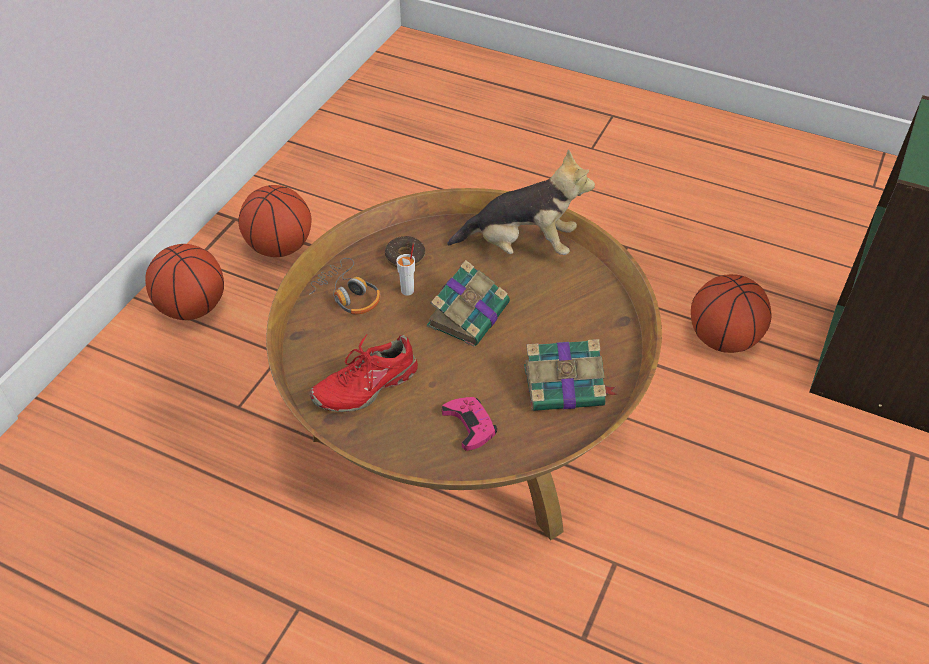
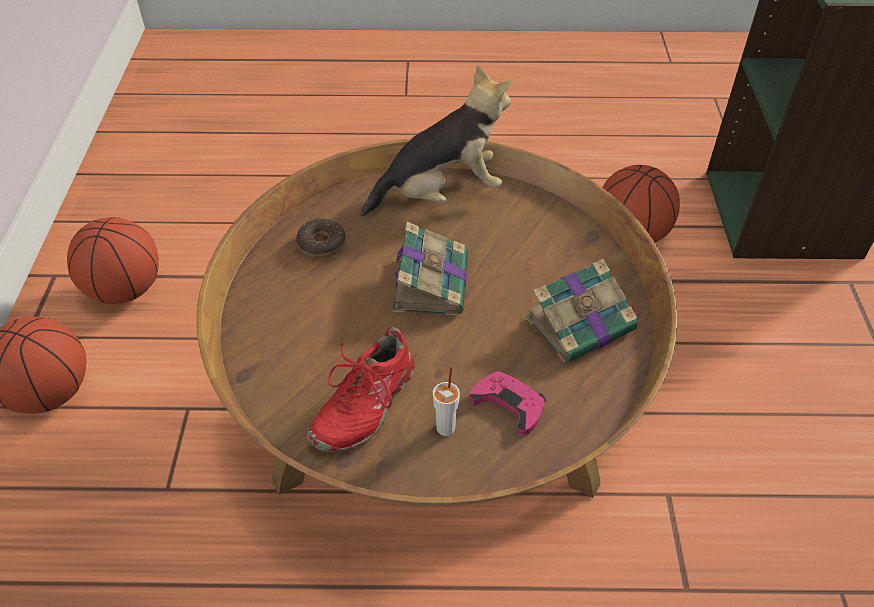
camera: 25 degrees left, 0 degrees up
headphones [309,258,381,315] -> none
white cup [396,244,415,296] -> white cup moved to [433,367,460,436]

